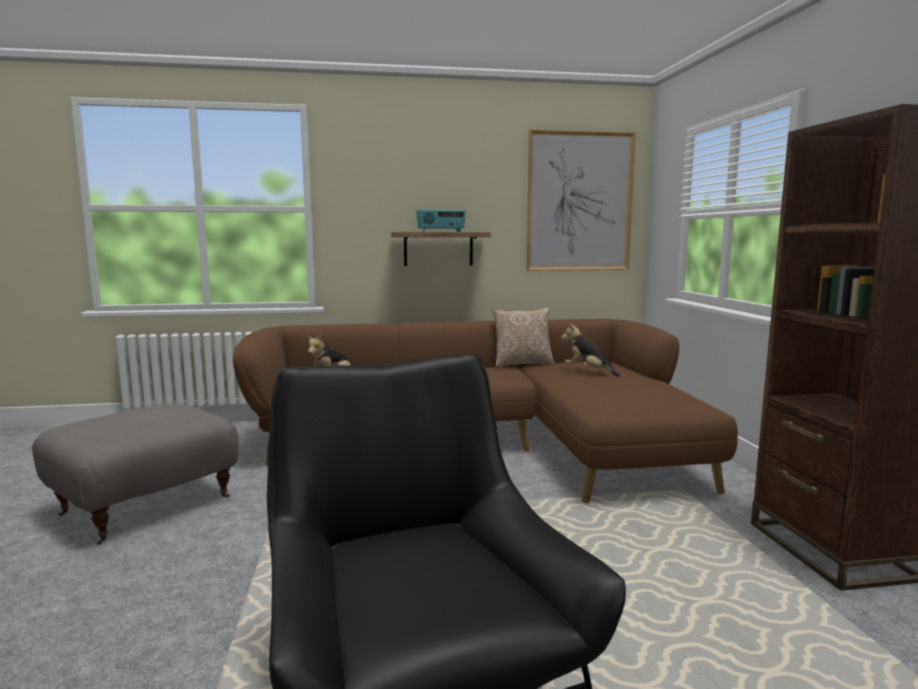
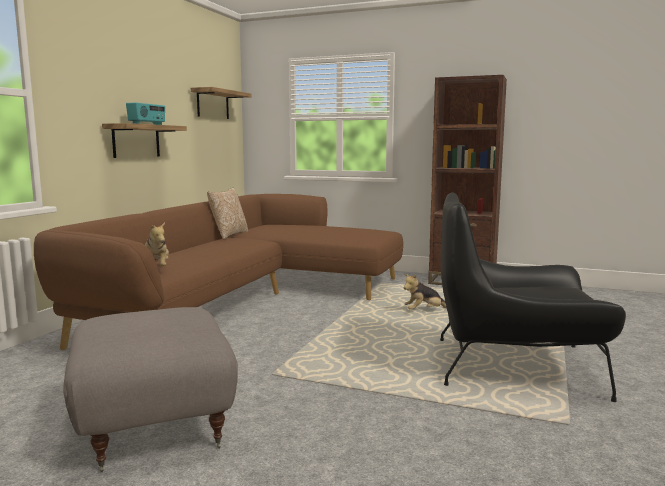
camera: 60 degrees left, 0 degrees up
picture [526,129,636,271] -> shelf [191,87,252,119]
plush toy [561,323,620,377] -> plush toy moved to [404,274,447,309]

